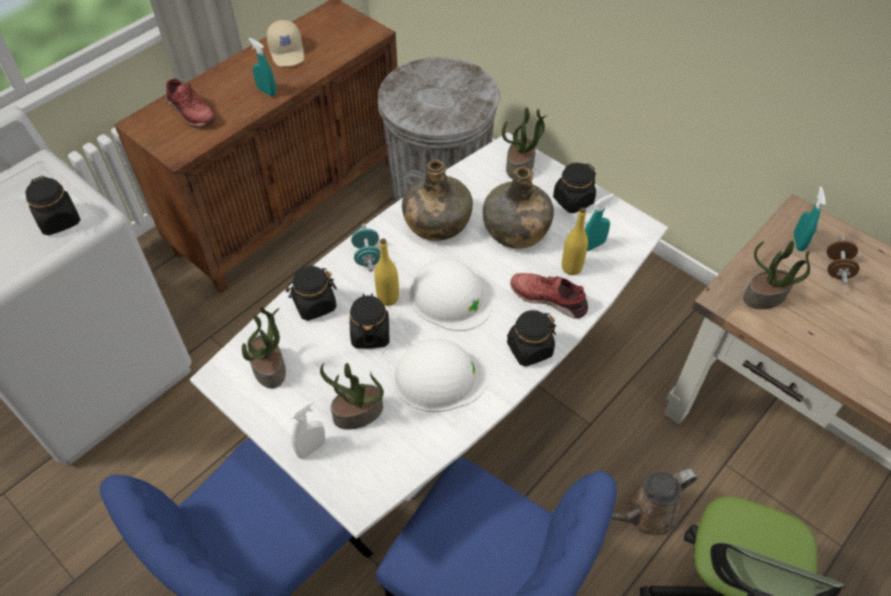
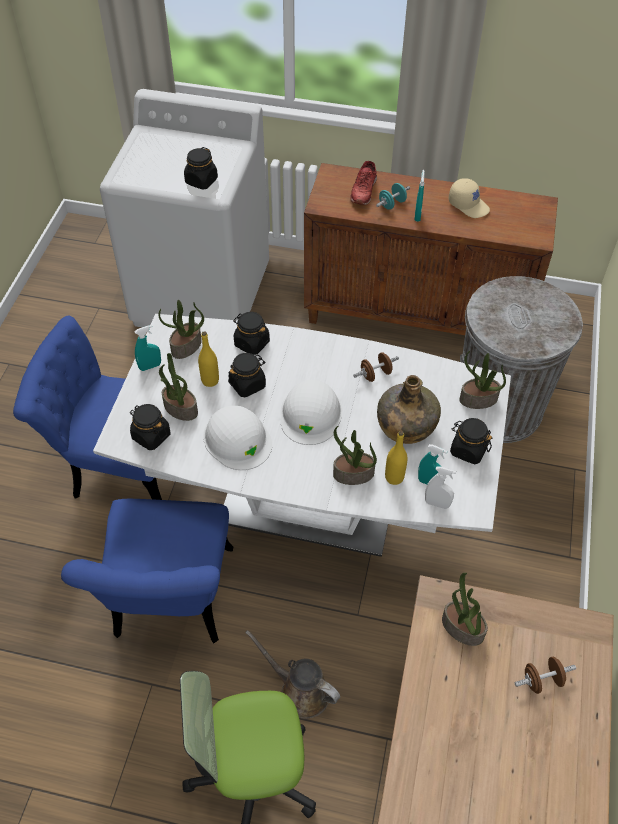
camera: 60 degrees right, 0 degrees up
beige cap [267,20,305,66] -> beige cap turned 90 degrees counterclockwise [448,178,490,218]
white spray bottle [290,400,325,459] -> white spray bottle moved to [425,466,456,509]
turquoise dumbbell [351,224,380,272] -> turquoise dumbbell moved to [376,183,410,210]
yellow bottle [374,239,399,306] -> yellow bottle moved to [198,331,219,387]
green bottle [402,160,473,241] -> brown dumbbell [353,352,399,382]
black jar [507,310,556,367] -> black jar moved to [130,404,170,450]
red shoe [510,273,588,319] -> potted plant [333,426,377,485]
turquoise spray bottle [794,187,826,251] -> turquoise spray bottle moved to [134,325,161,371]

